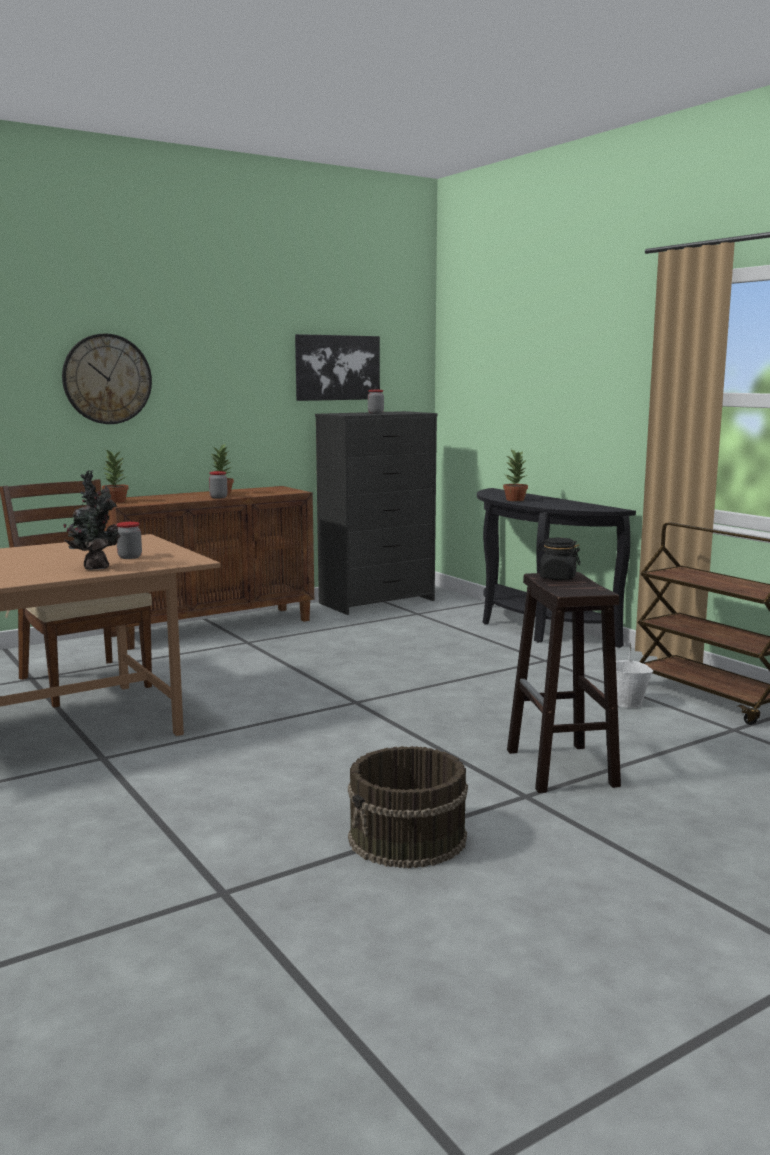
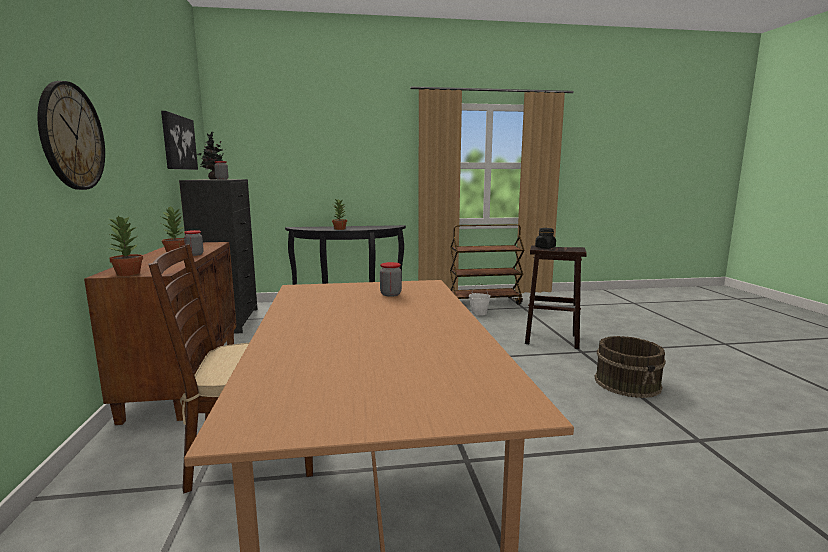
camera: 65 degrees left, 0 degrees up
potted plant [63,470,121,570] -> potted plant moved to [197,132,223,179]

